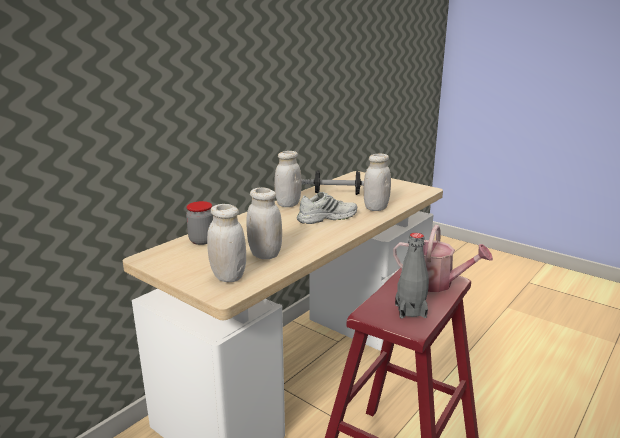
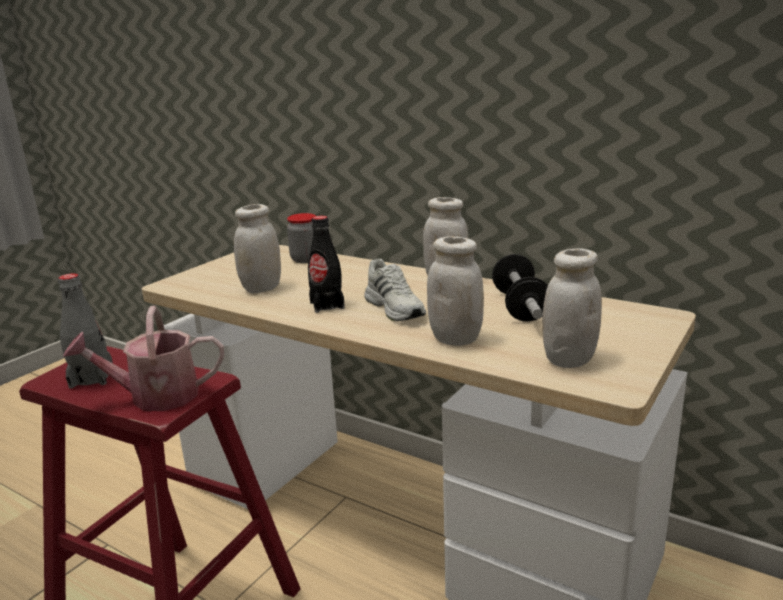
camera: 85 degrees right, 0 degrees up
white jar [207,204,246,282] -> white jar moved to [542,248,602,368]
watering can [393,225,493,292] -> watering can turned 60 degrees clockwise [63,306,224,411]
none -> black bottle [308,216,345,313]

